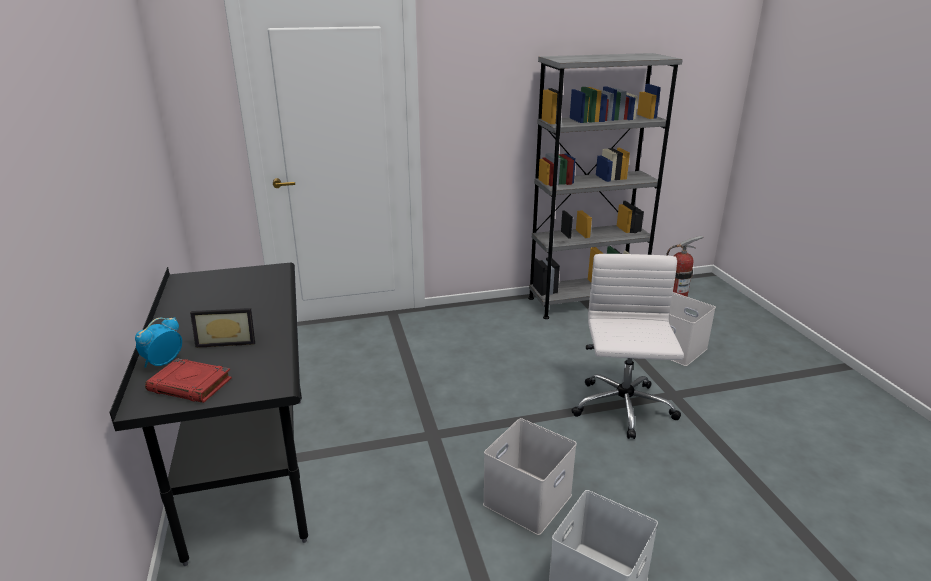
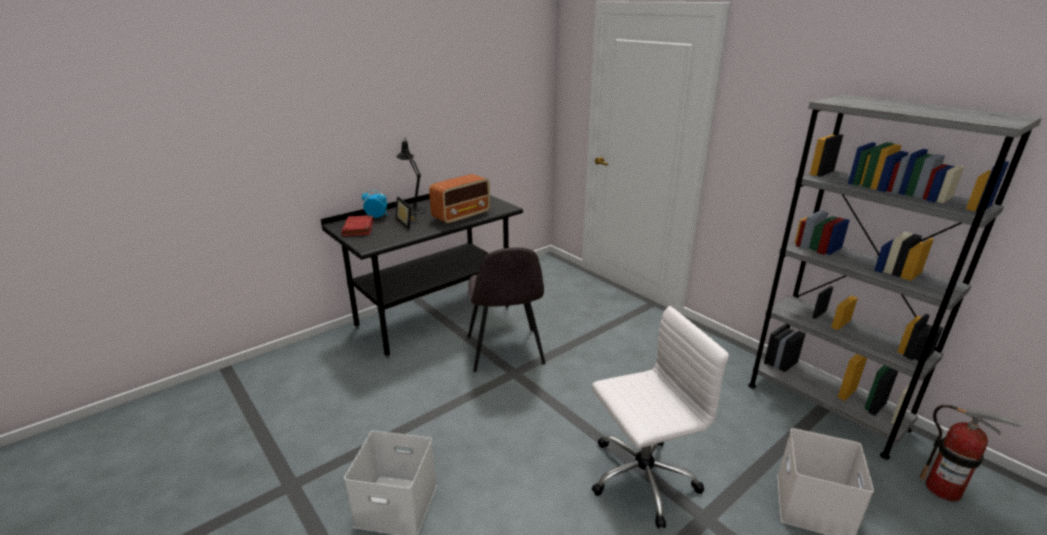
camera: 65 degrees right, 0 degrees up
white storage box [483,418,577,535] -> none
none -> black table lamp [396,140,427,215]
none -> radio [429,174,490,224]
none -> grey chair [468,247,545,372]

